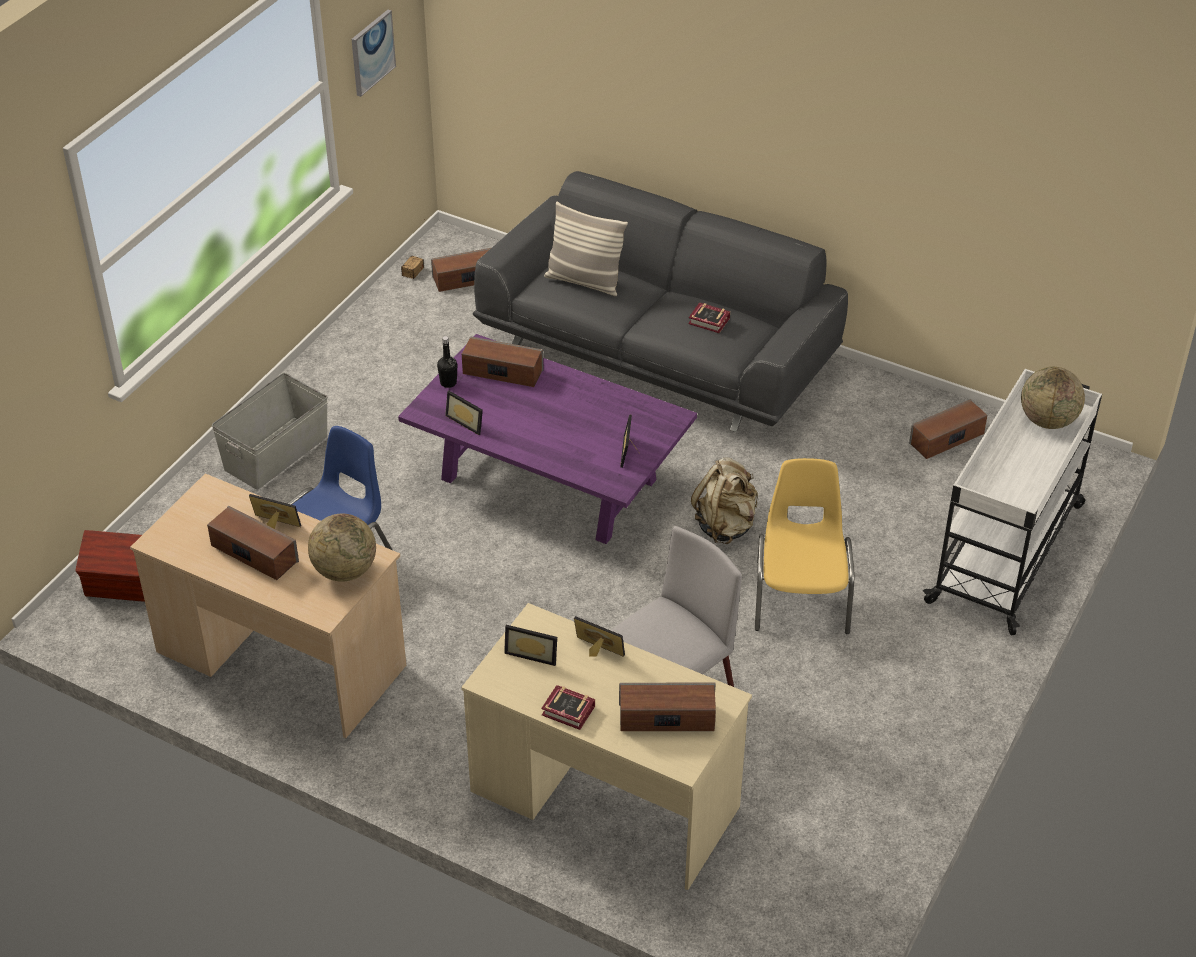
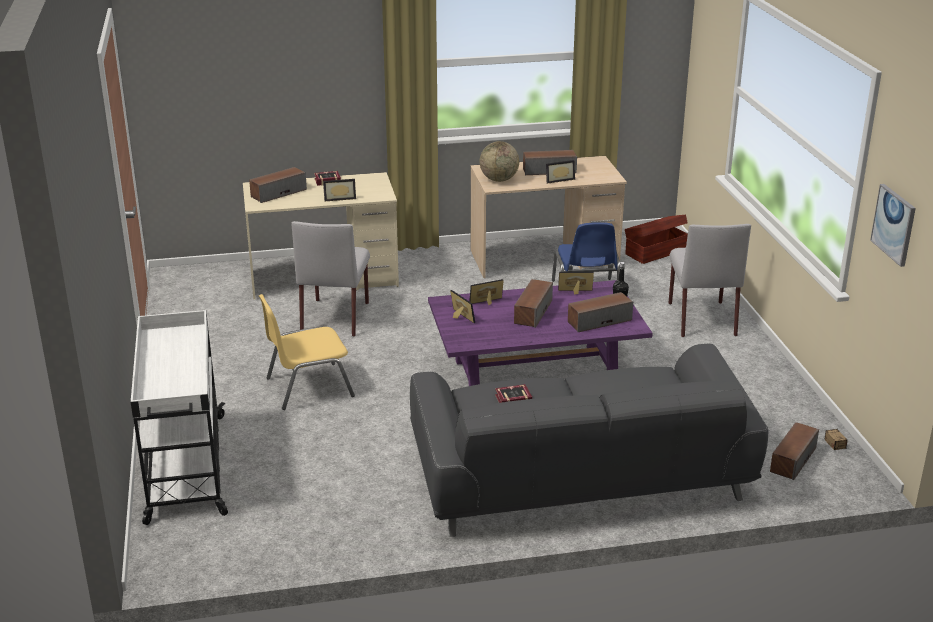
camera: 140 degrees right, 15 degrees down
grey storage box [212,373,328,490] -> grey chair [669,224,751,337]
picture frame [504,625,557,666] -> picture frame moved to [469,279,504,305]
pillow [544,201,628,296] -> none
beige backpack [691,458,758,544] -> none
yellow chair [755,458,854,634] -> yellow chair turned 105 degrees clockwise [259,294,355,410]
speaker [909,399,987,459] -> speaker moved to [514,279,553,328]
globe [1021,367,1085,429] -> none

